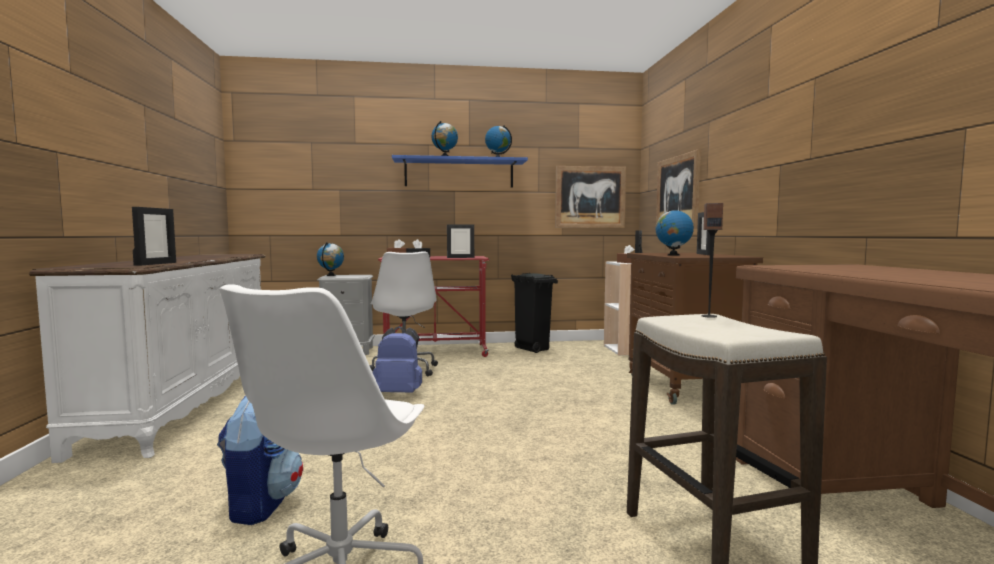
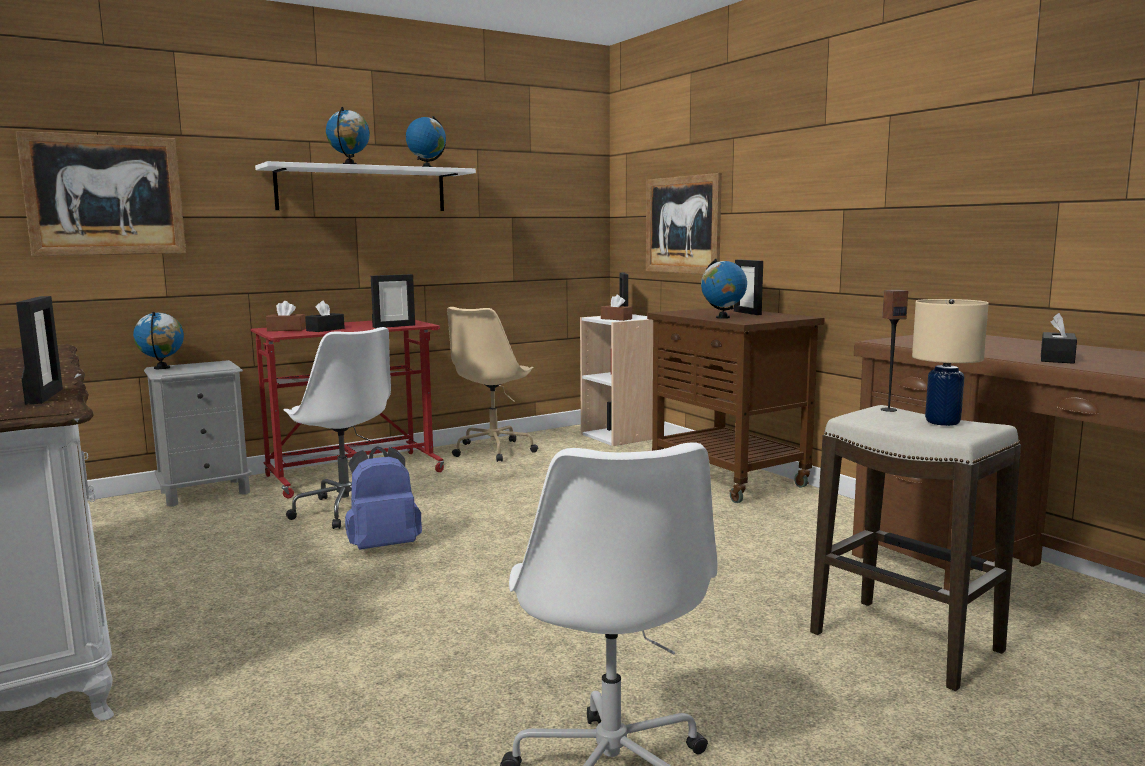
camera: 25 degrees left, 5 degrees up
backpack [217,396,303,525] -> none
blue shelf [392,155,528,188] -> white shelf [255,161,476,211]
black trash can [511,273,558,353] -> beige office chair [447,307,538,462]
picture [555,166,626,228] -> picture moved to [16,131,186,256]
none -> beige table lamp [912,299,989,426]
none -> black tissue box [1041,313,1077,364]

